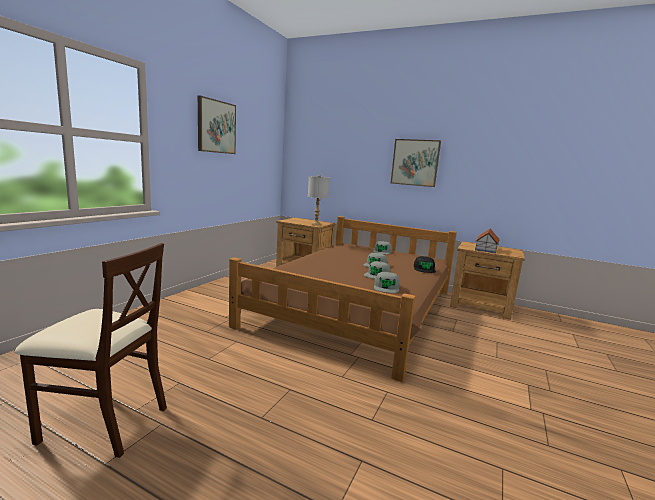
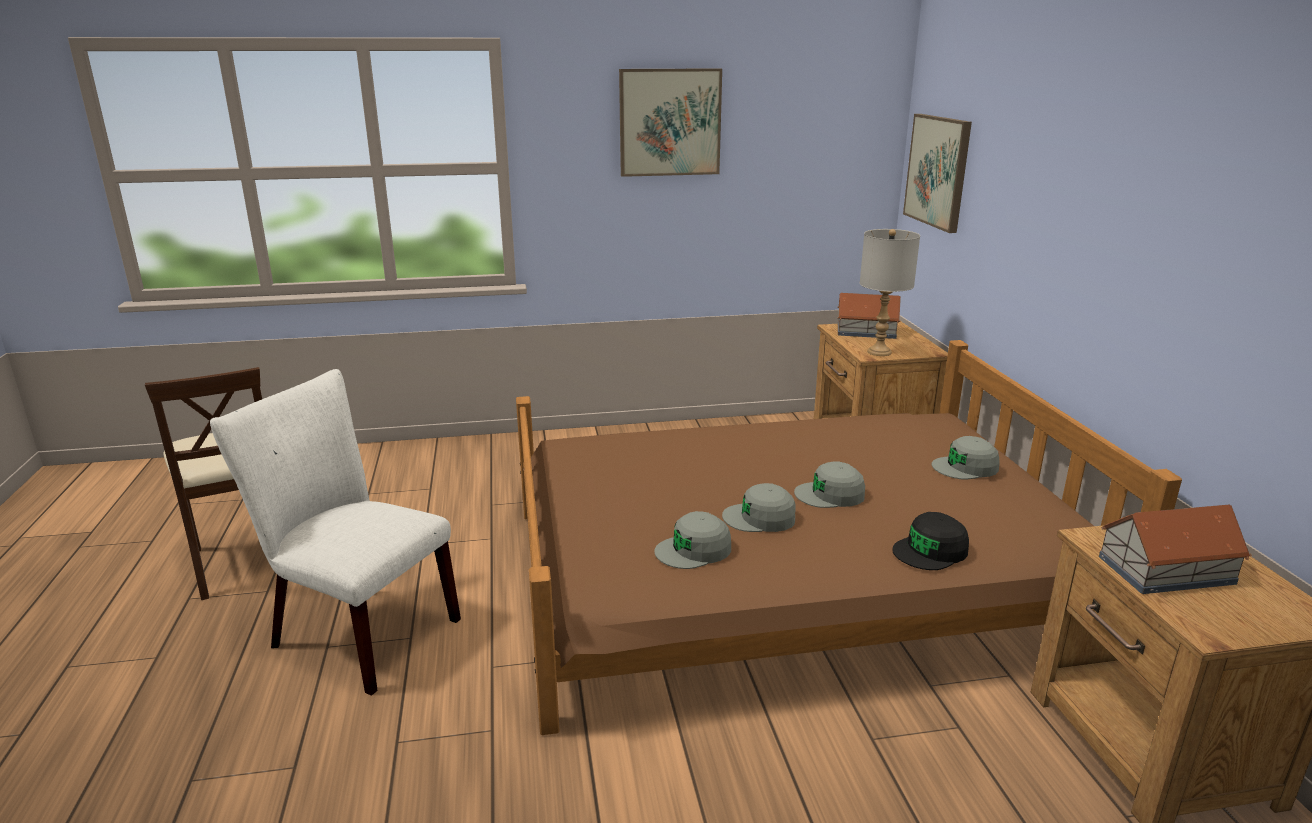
camera: 55 degrees right, 10 degrees up
picture [391,139,441,187] -> picture moved to [903,114,972,233]
none -> white chair [210,369,461,696]
none -> toy house [837,293,901,339]

